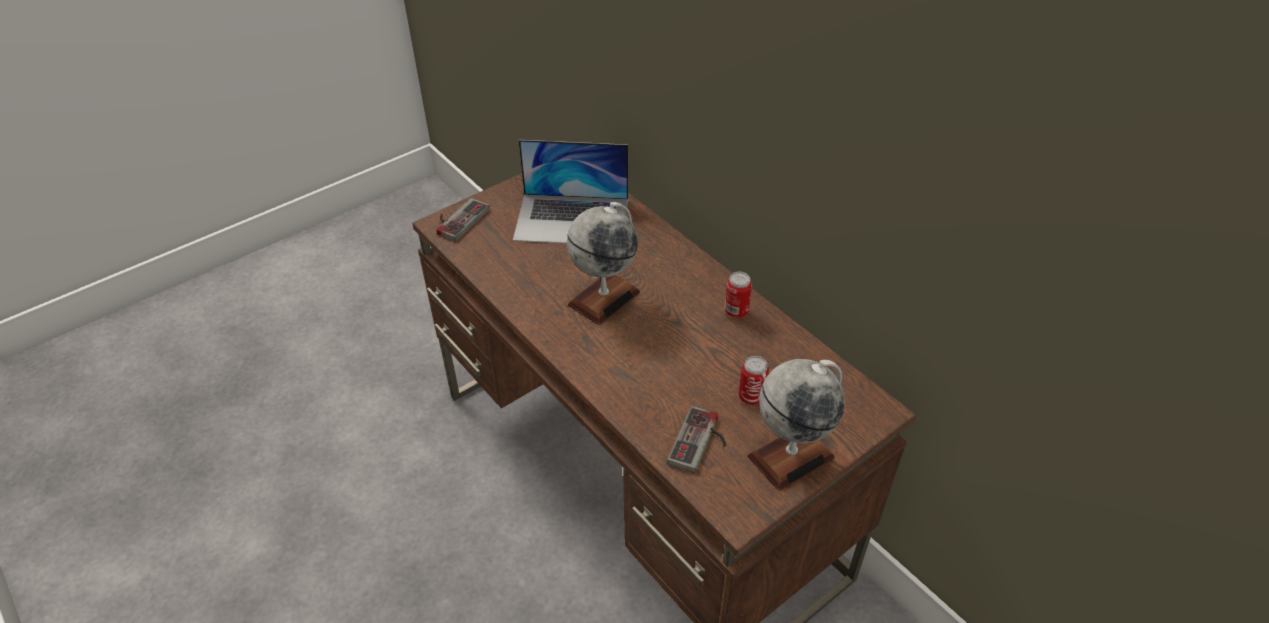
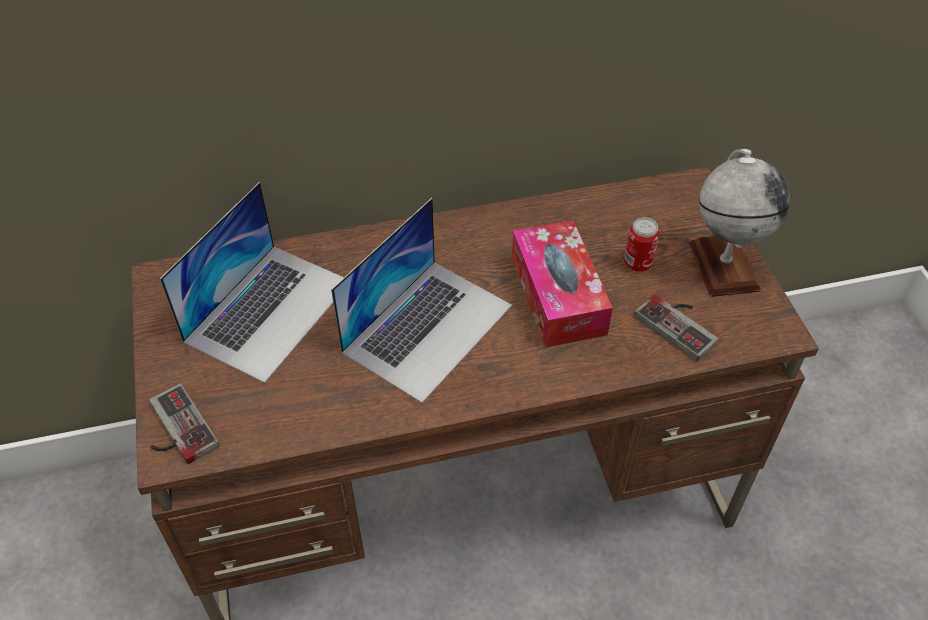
camera: 65 degrees left, 5 degrees up
globe [567,202,640,325] -> laptop [331,198,512,403]
can [724,272,752,318] -> none
none -> tissue box [512,220,613,348]

